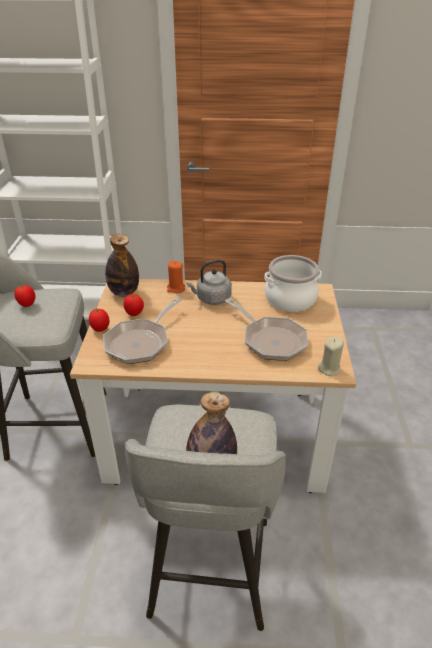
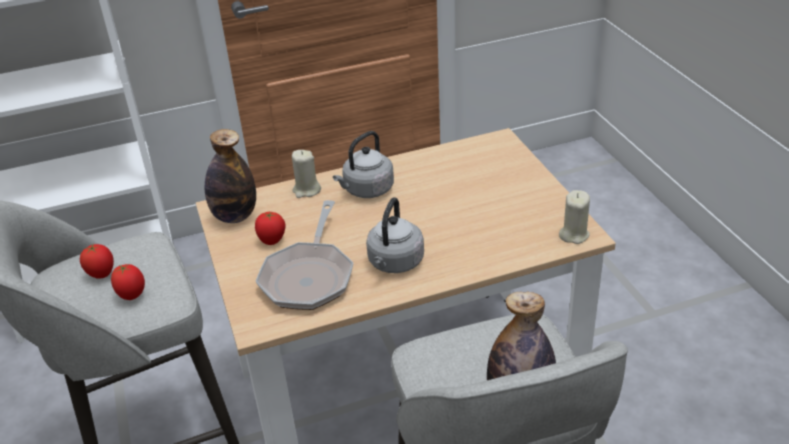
camera: 20 degrees left, 0 degrees up
tomato [89,309,110,332] -> tomato moved to [111,264,145,300]
orange candle [167,261,185,293] -> beige candle [292,150,321,198]
frying pan [225,298,308,361] -> none
cooking pot [264,255,322,312] -> none
none -> grey kettle [366,197,424,273]

